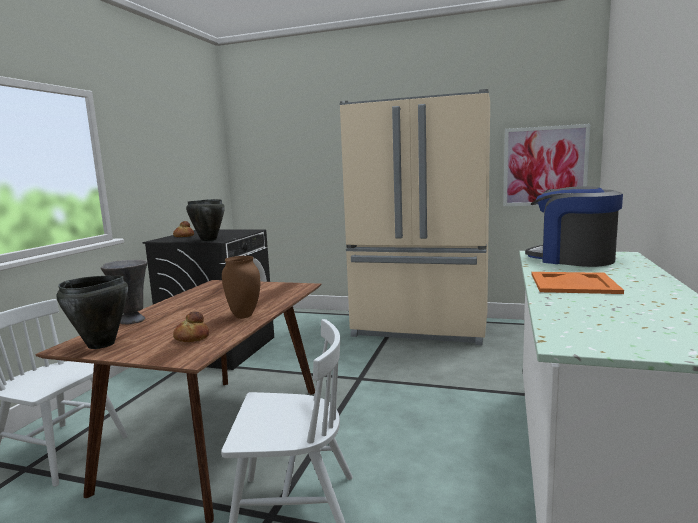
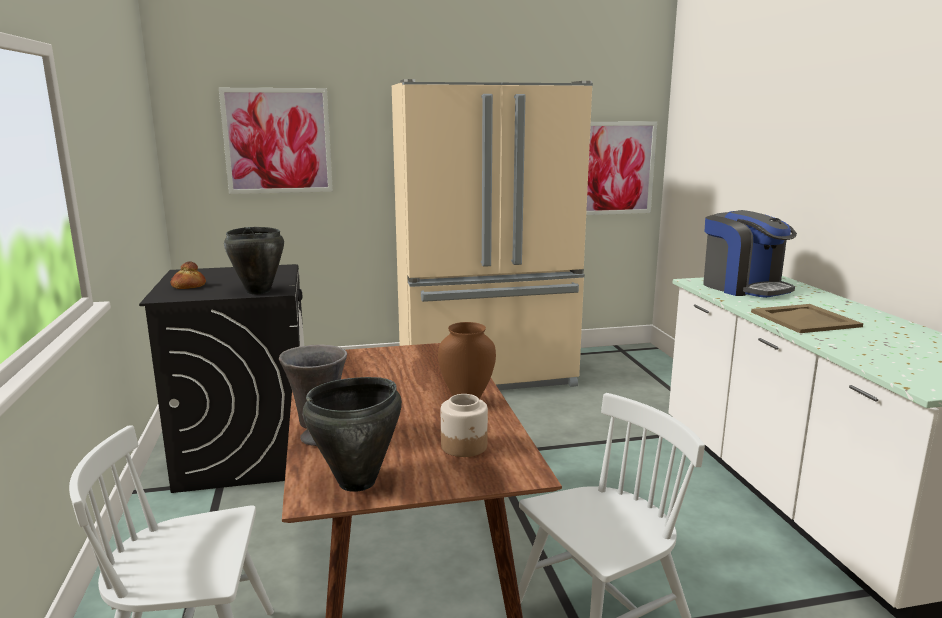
camera: 30 degrees left, 5 degrees up
bread [173,311,209,342] -> jar [441,394,488,457]
coffee machine [525,186,623,267] -> coffee machine turned 135 degrees counterclockwise [703,210,797,298]
orange tray [532,272,624,294] -> beige tray [751,304,863,333]
none -> picture [219,88,333,194]

